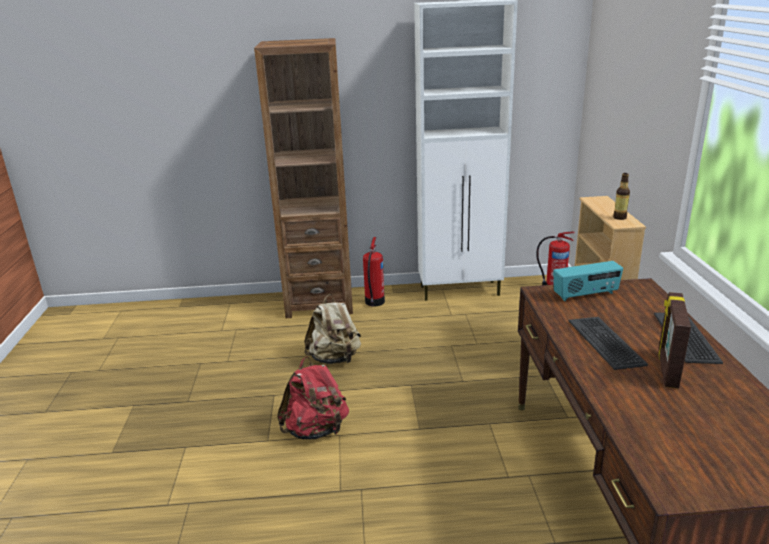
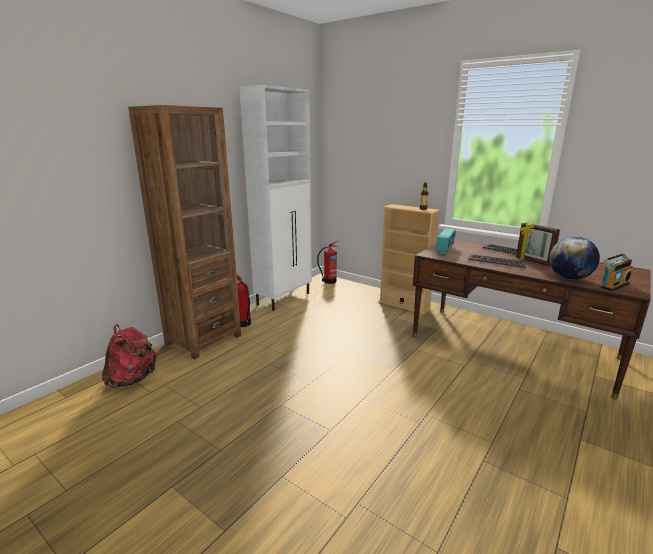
camera: 50 degrees left, 5 degrees down
red backpack [277,357,349,439] -> red backpack moved to [102,324,157,388]
beige backpack [304,294,361,364] -> none
none -> globe [549,236,600,280]
none -> radio [601,253,633,291]

